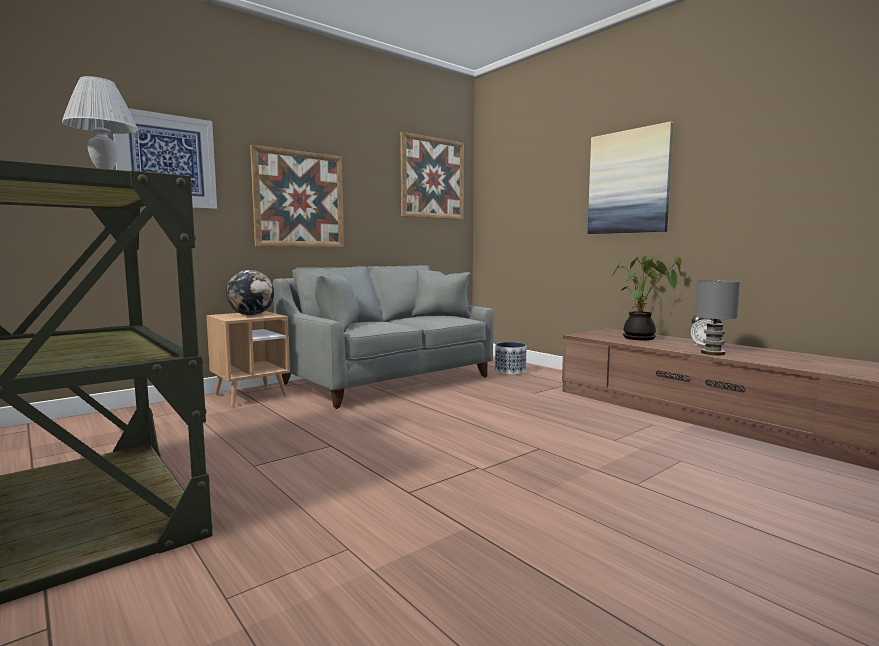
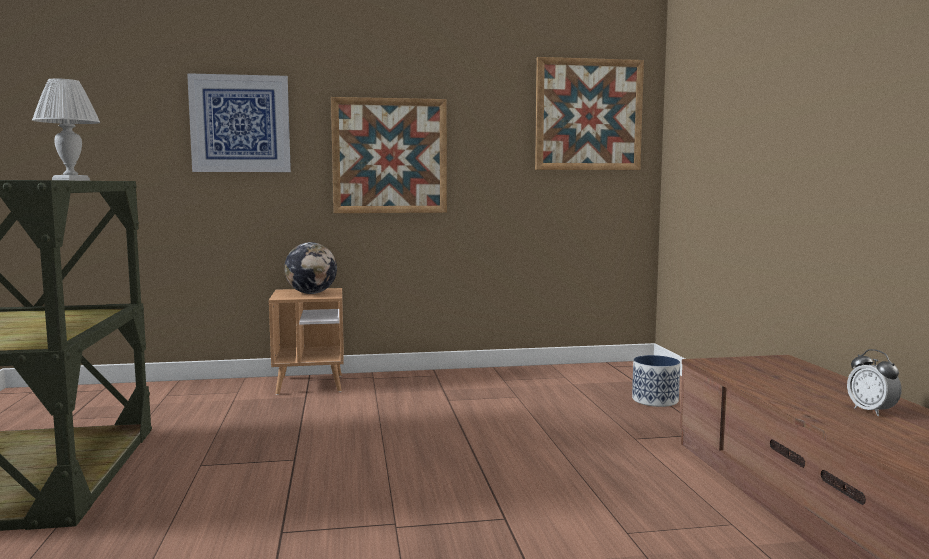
camera: 30 degrees right, 0 degrees up
grey sofa [273,265,493,409] -> none
picture [588,122,673,234] -> none
potted plant [611,255,682,340] -> none
grey table lamp [695,280,740,355] -> none

